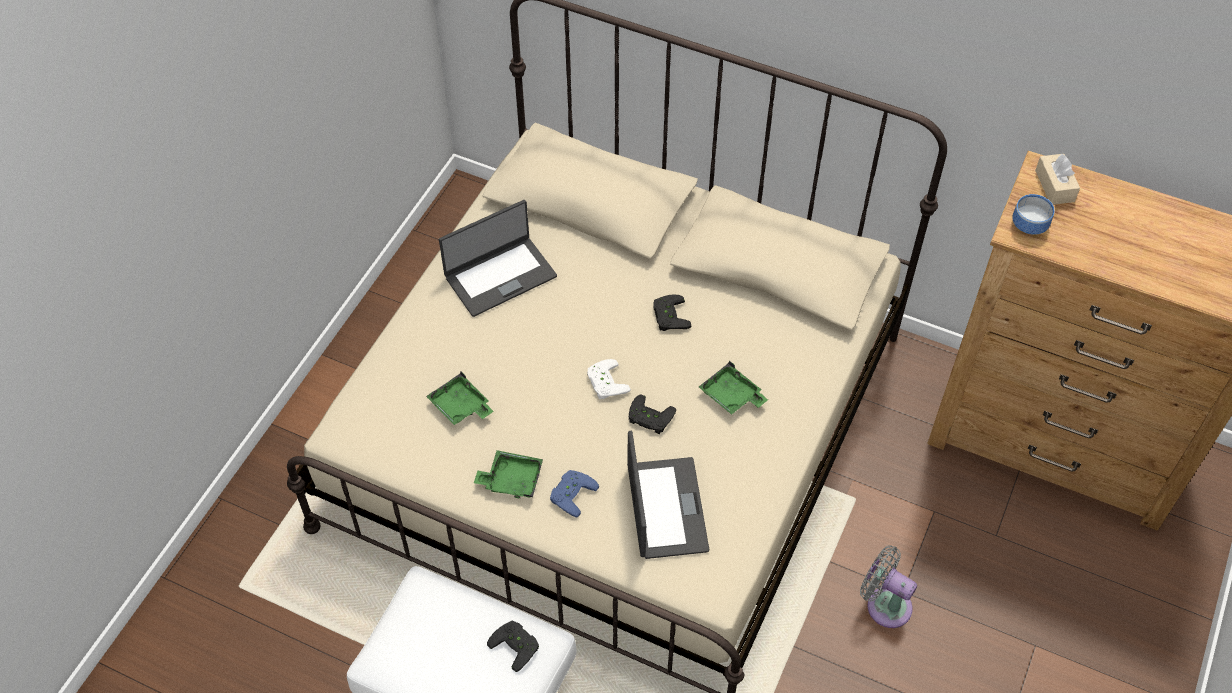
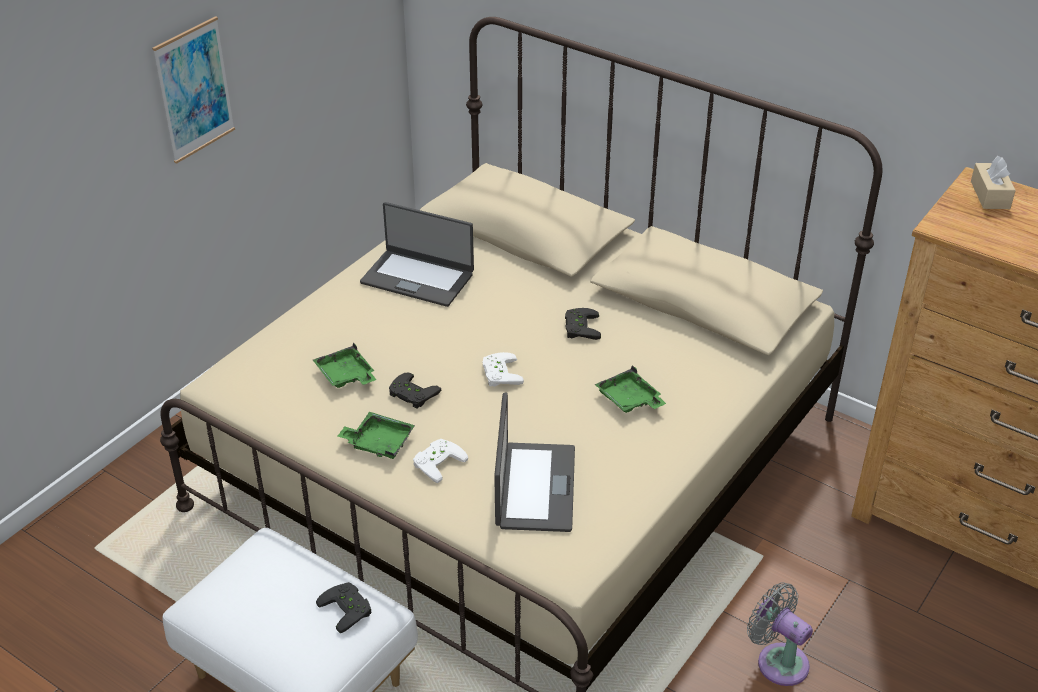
camera: 10 degrees right, 15 degrees down
laptop [439,200,557,317] -> laptop turned 45 degrees clockwise [360,202,474,307]
blue game controller [550,470,599,518] -> white game controller [413,439,468,483]
black game controller [629,394,676,434] -> black game controller moved to [389,373,441,409]
bowl [1012,194,1055,235] -> none
none -> picture [152,16,235,164]

